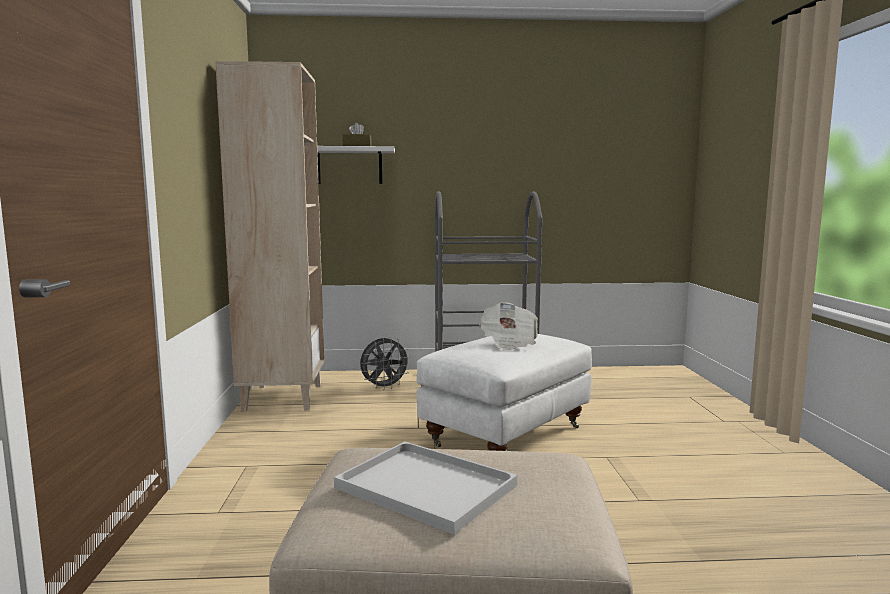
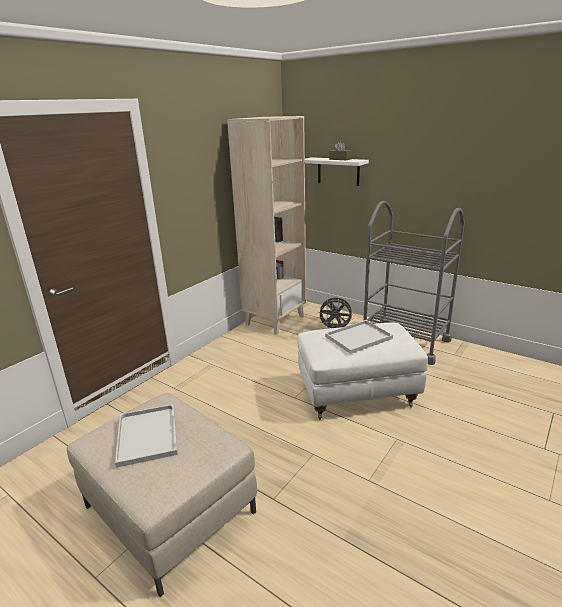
camera: 40 degrees right, 15 degrees up
newspaper [479,302,538,350] -> white tray [325,320,393,354]

